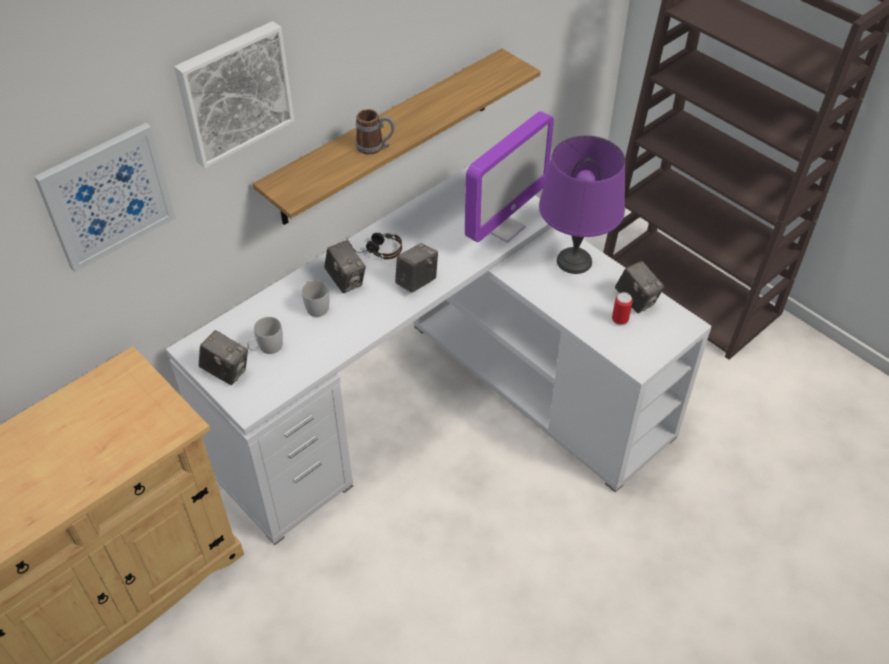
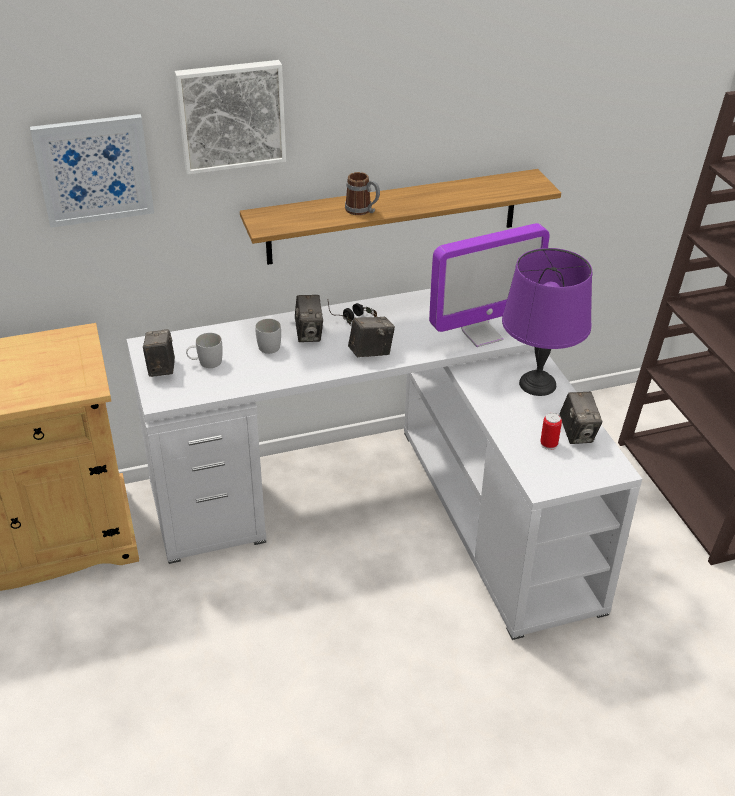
camera: 25 degrees right, 10 degrees down
camera [198,330,248,385] -> camera turned 150 degrees counterclockwise [143,329,175,377]

